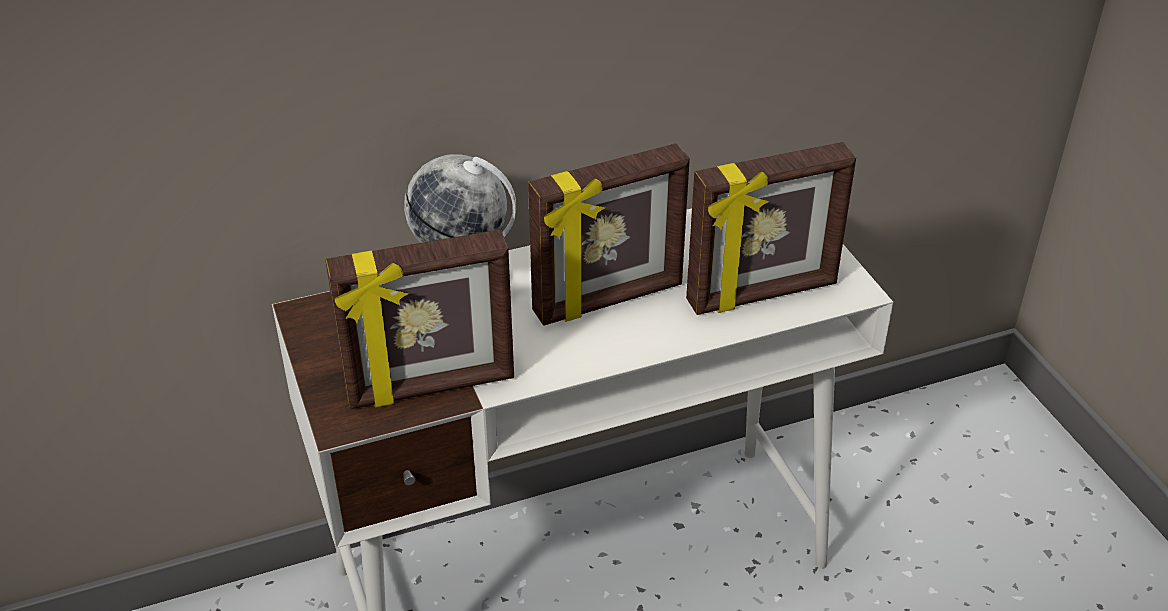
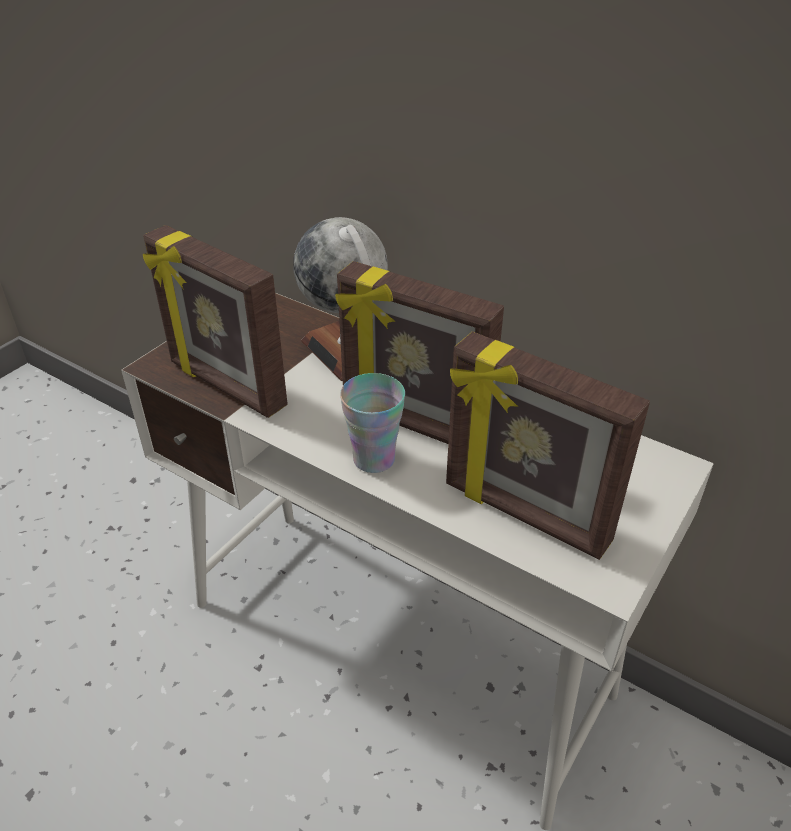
camera: 55 degrees right, 0 degrees up
none -> cup [340,373,405,473]

